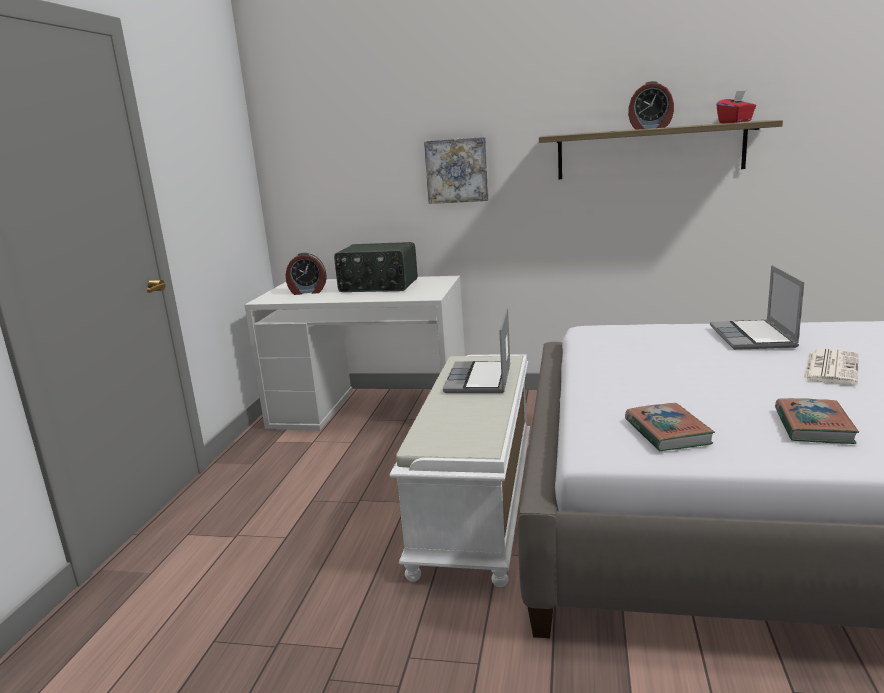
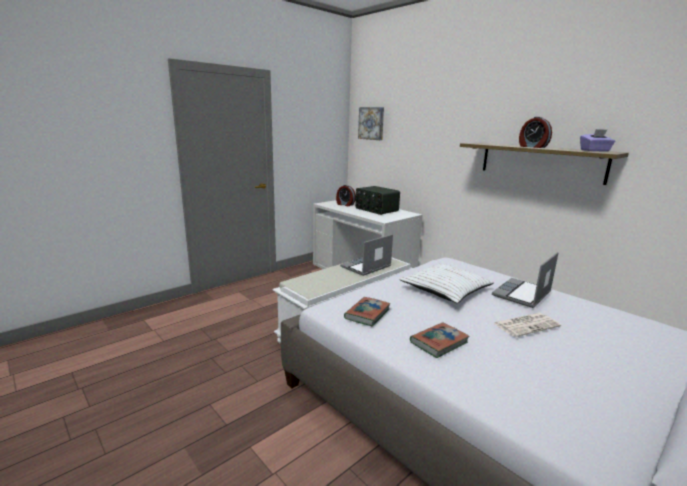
camera: 35 degrees right, 0 degrees up
picture [424,137,489,204] -> picture moved to [358,107,384,140]
red tissue box [716,91,756,123] -> purple tissue box [580,129,615,152]
none -> white pillow [399,264,494,303]

